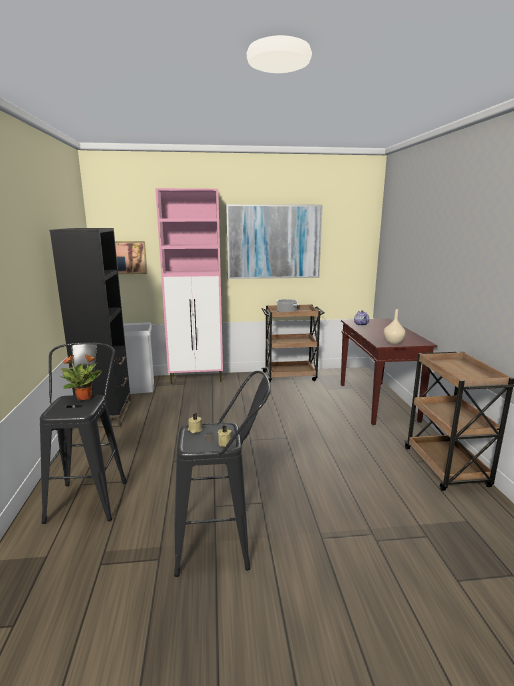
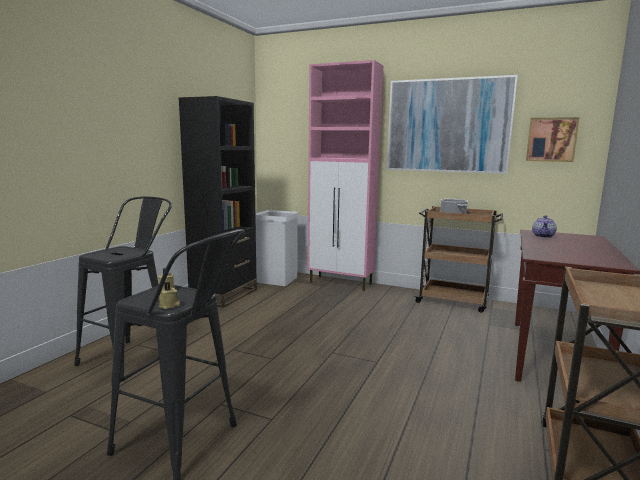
camera: 30 degrees right, 5 degrees down
potted plant [60,354,102,400] -> none
picture [115,241,147,274] -> picture moved to [526,117,580,162]
beige vase [384,309,406,344] -> none

